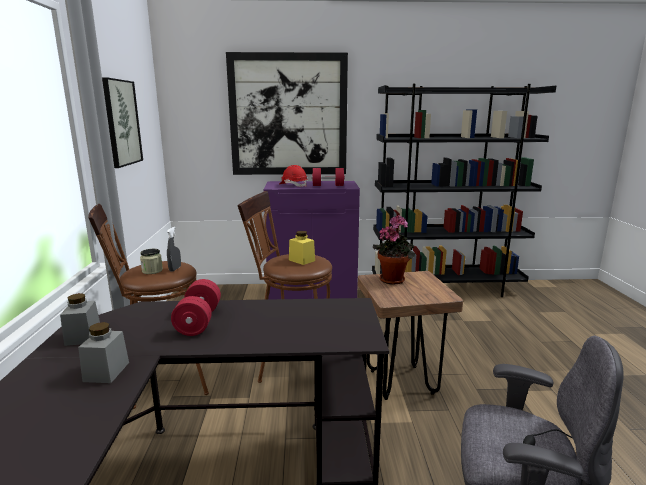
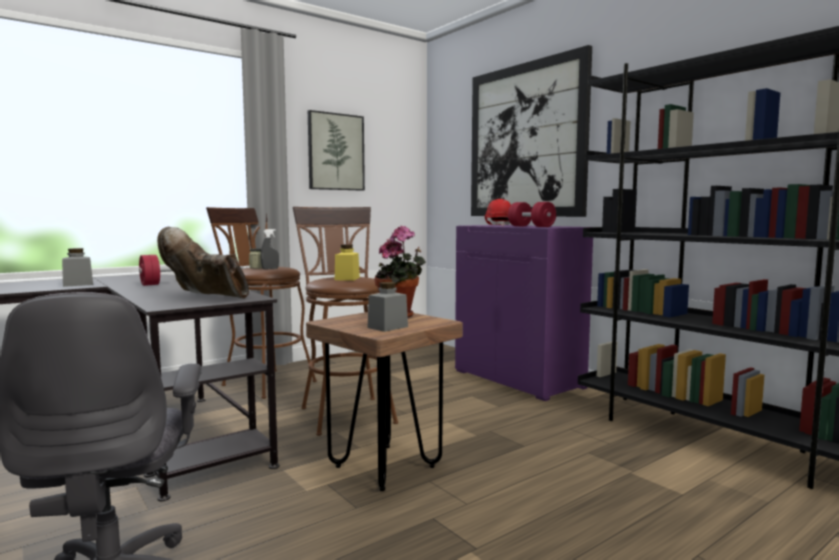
camera: 55 degrees right, 10 degrees down
grey jar [60,293,100,346] -> grey jar moved to [368,282,408,332]
none -> brown boot [157,227,249,299]

